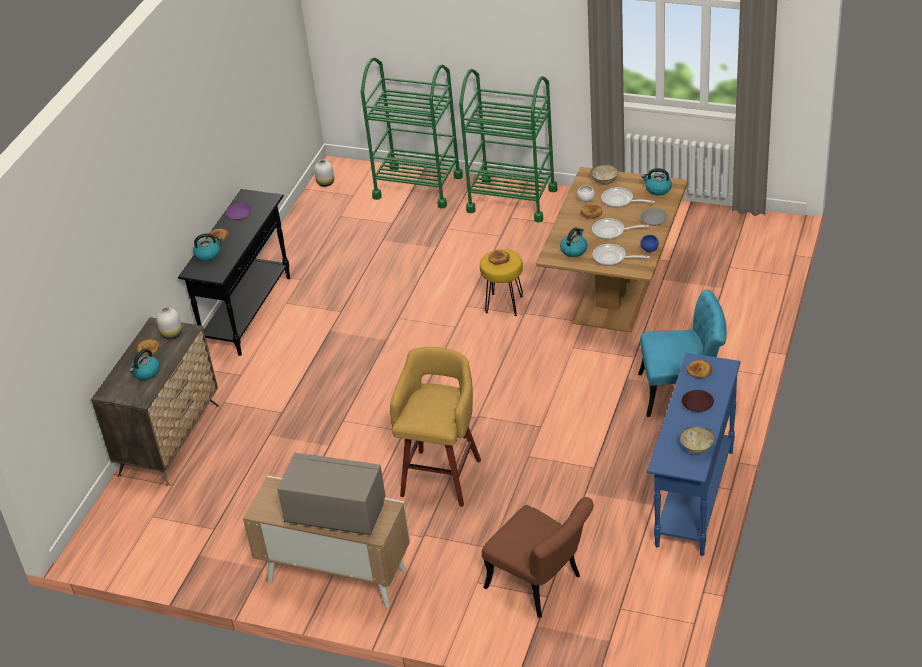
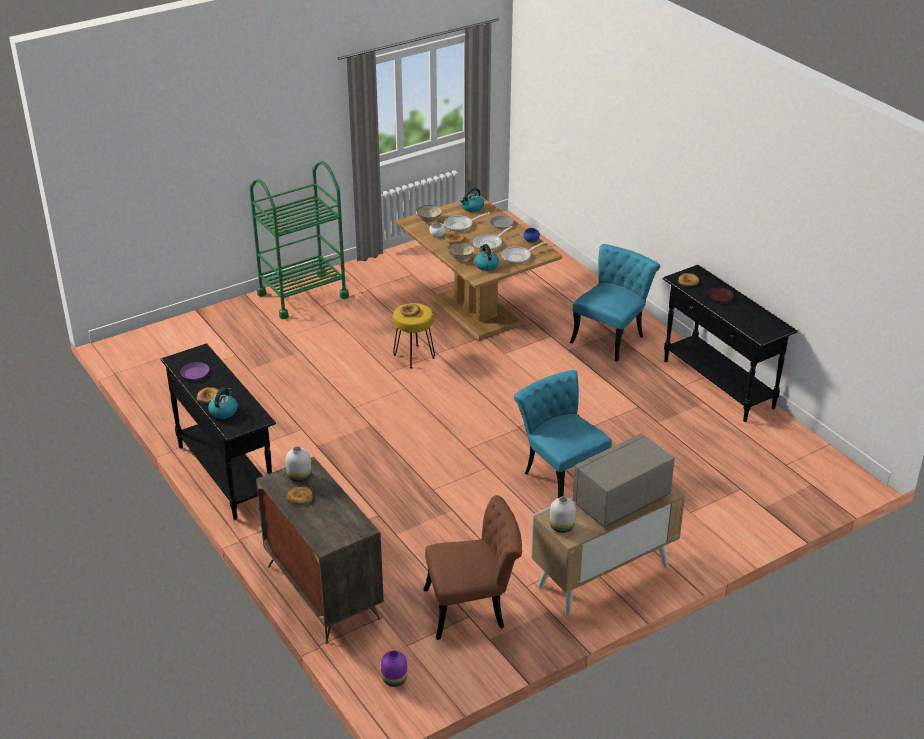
camera: 55 degrees left, 5 degrees down
kettle [129,349,160,380] -> none
white vase [314,160,334,187] -> white vase moved to [550,496,576,533]
green cart [361,58,463,208] -> none
yellow stool [390,347,481,507] -> turquoise chair [514,370,612,498]
brown chair [482,497,594,618] -> brown chair moved to [424,495,522,640]
blue console table [647,353,741,556] -> black console table [662,265,798,422]
bowl [680,426,715,454] -> bowl moved to [448,242,474,260]
none -> purple vase [381,650,407,687]

